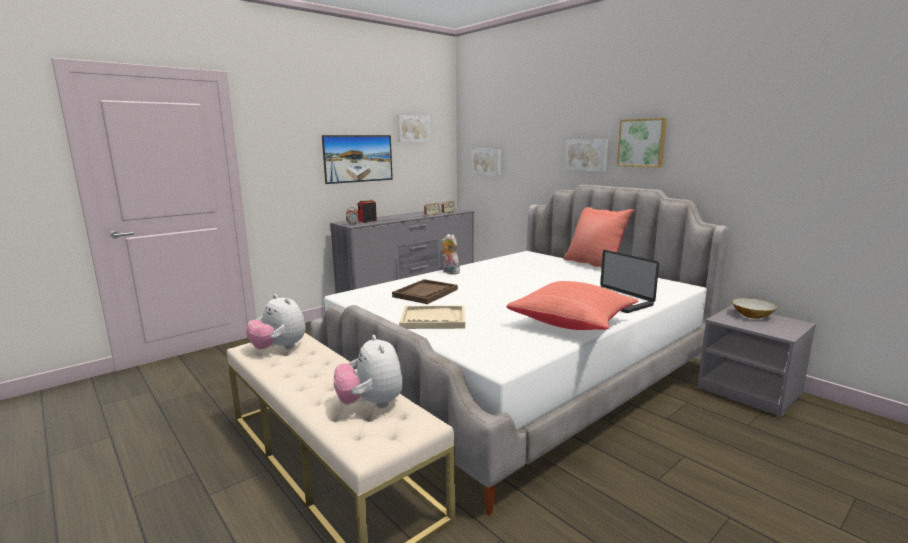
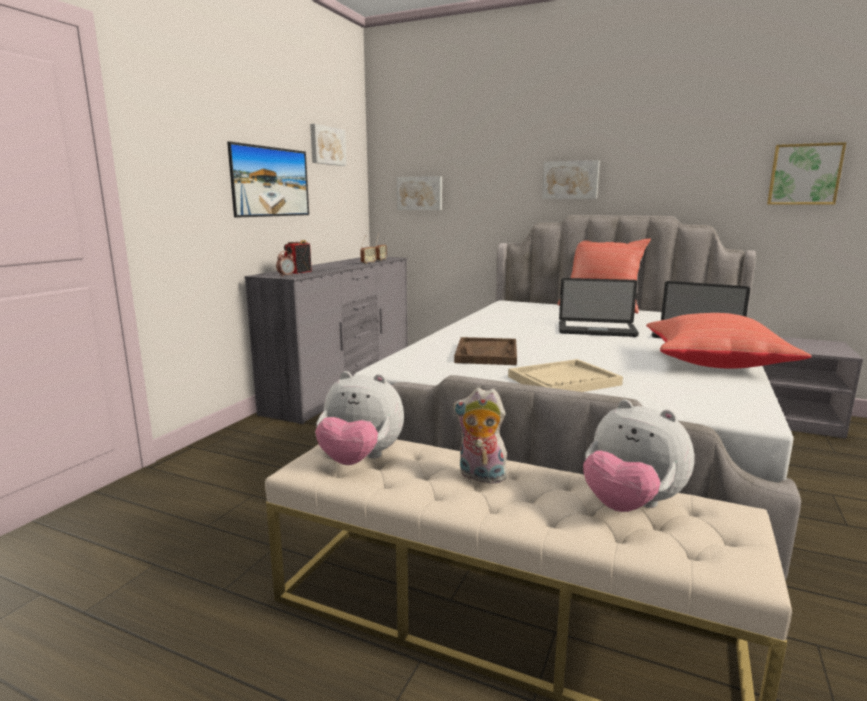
camera: 25 degrees left, 0 degrees up
plush toy [441,234,460,274] -> plush toy moved to [453,388,510,484]
picture [617,118,667,168] -> picture moved to [767,142,846,205]
bowl [732,298,777,319] -> none
none -> laptop [559,278,639,337]

